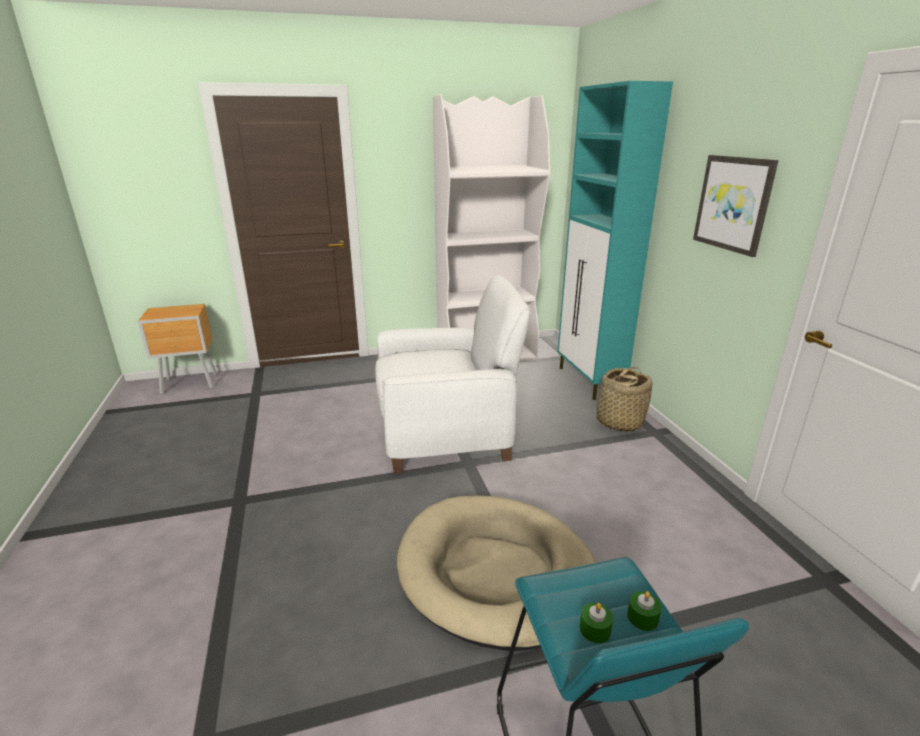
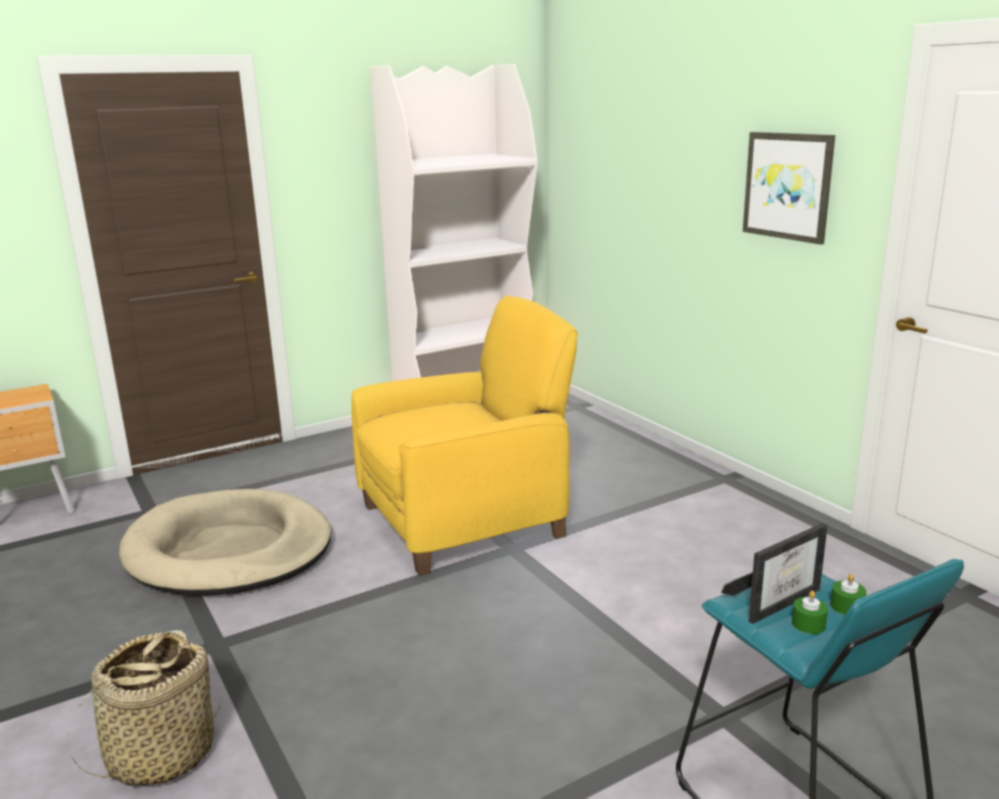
camera: 15 degrees left, 5 degrees down
white armchair [375,275,530,474] -> yellow armchair [351,296,578,576]
beige dog bed [397,496,596,651] -> beige dog bed moved to [119,489,331,596]
turquoise cabinet [558,81,673,400] -> none
basket [593,367,652,432] -> basket moved to [67,630,222,786]
none -> picture frame [721,523,828,624]

